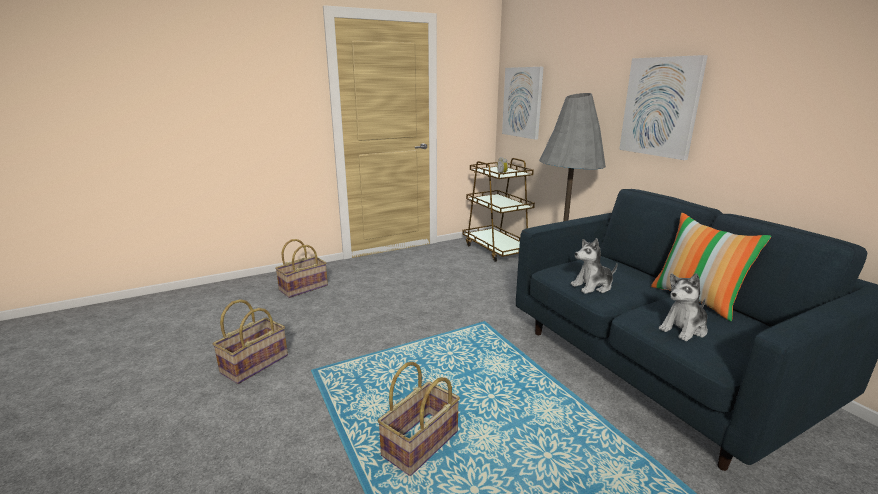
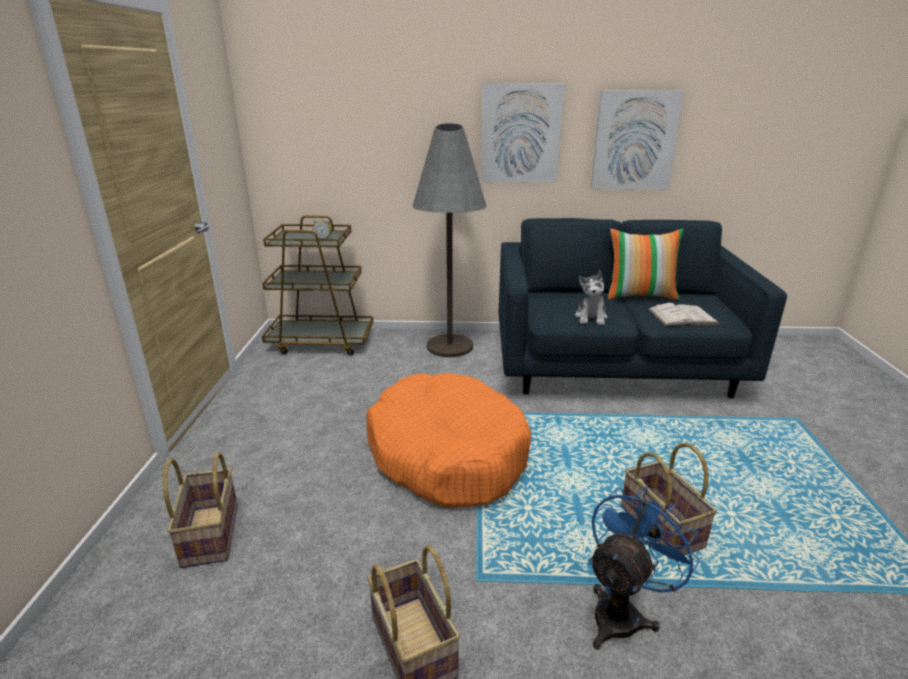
camera: 60 degrees left, 5 degrees up
picture [502,67,544,140] -> picture moved to [591,90,684,190]
plush toy [658,273,708,341] -> white book [648,303,720,326]
none -> orange dog bed [366,373,531,508]
none -> blue fan [588,486,700,650]

